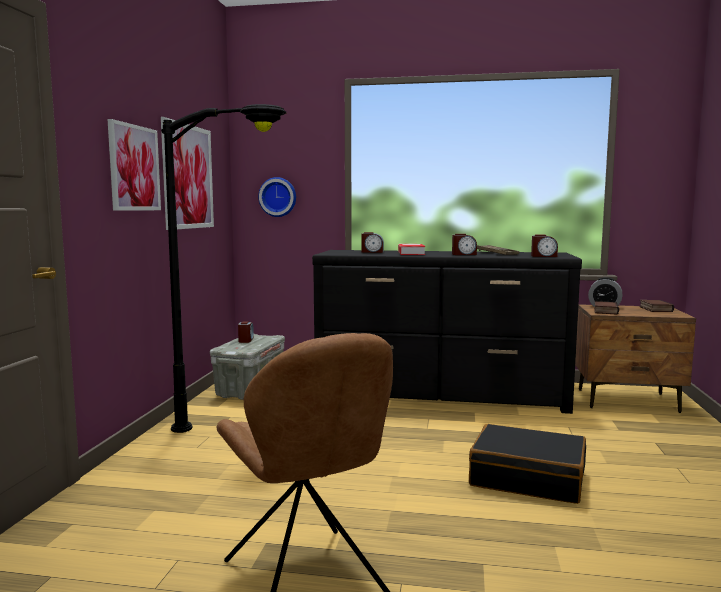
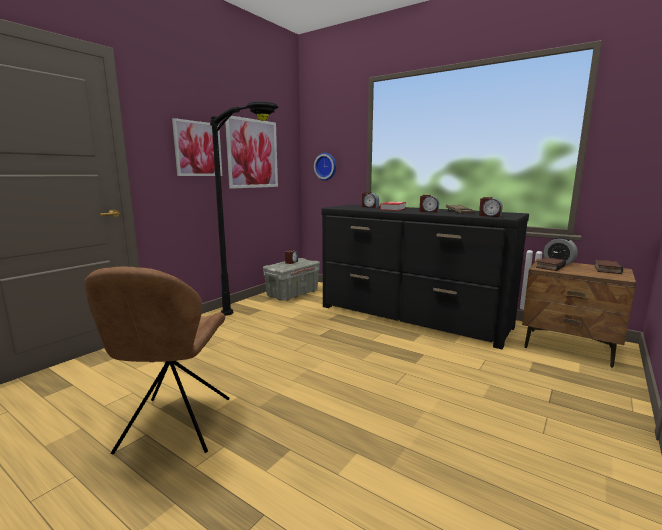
camera: 25 degrees right, 5 degrees up
black suitcase [469,424,586,504] -> none

